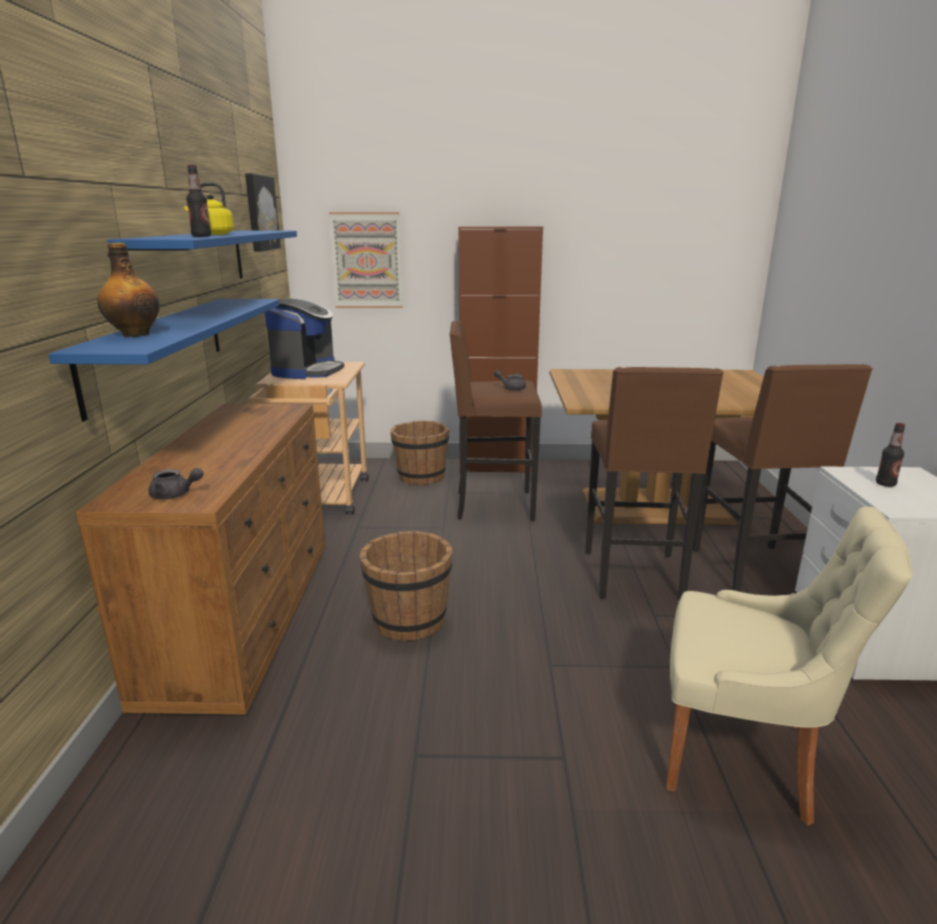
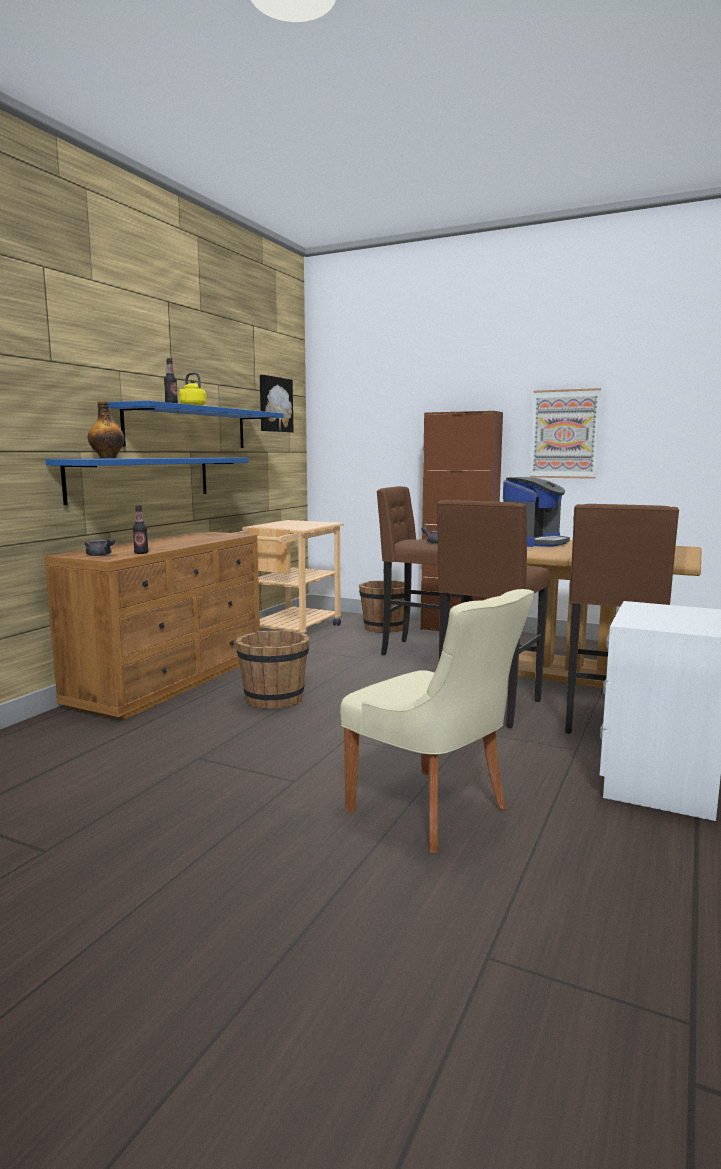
camera: 25 degrees right, 10 degrees down
coffee machine [264,299,344,379] -> coffee machine moved to [503,477,570,547]
picture [329,212,403,308] -> picture moved to [530,388,601,479]
bottle [876,423,905,487] -> bottle moved to [133,505,149,554]

